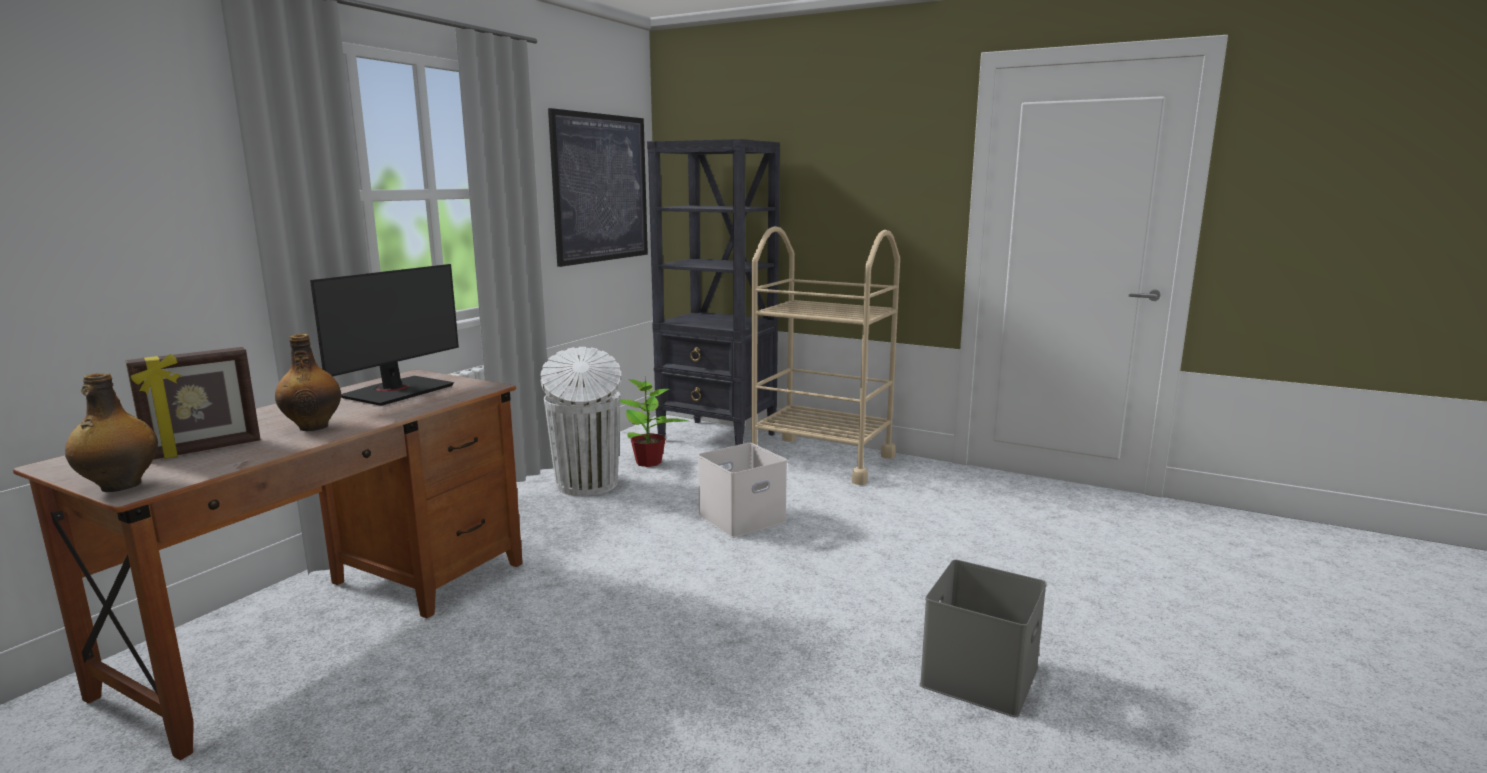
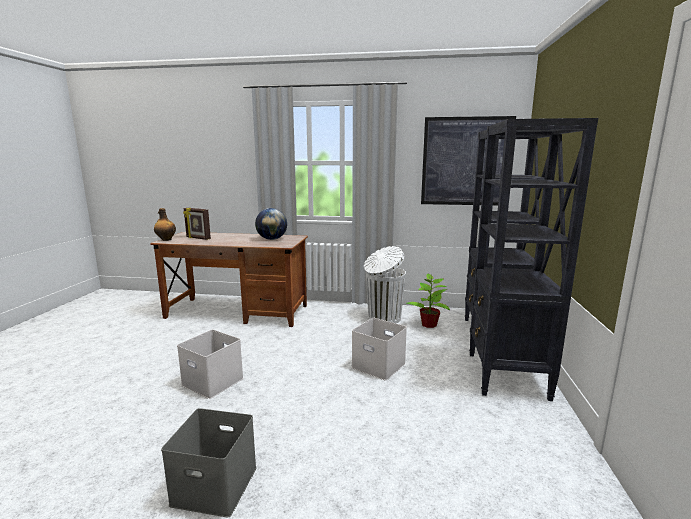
camera: 70 degrees right, 0 degrees up
bottle [275,334,341,431] -> none
monitor [310,264,459,406] -> globe [255,208,287,240]
beige cart [751,226,900,485] -> black bookcase [469,118,598,401]
none -> white storage box [177,330,243,399]

